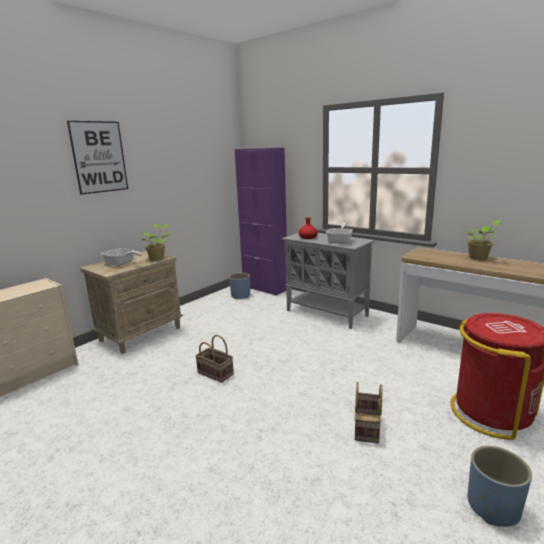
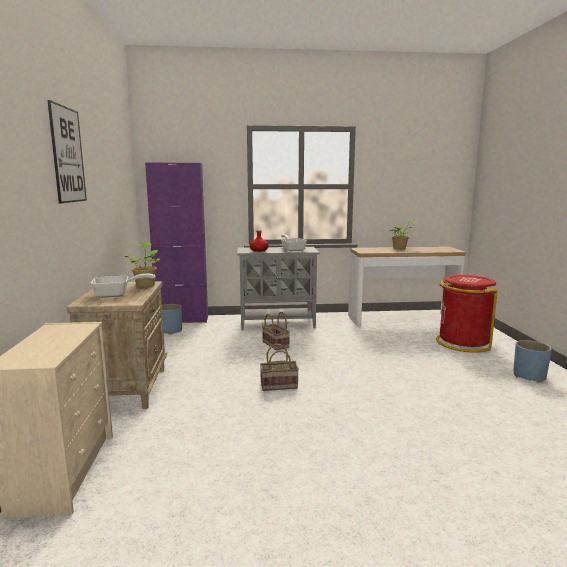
camera: 45 degrees left, 5 degrees down
basket [354,382,382,444] -> basket moved to [262,312,290,350]

